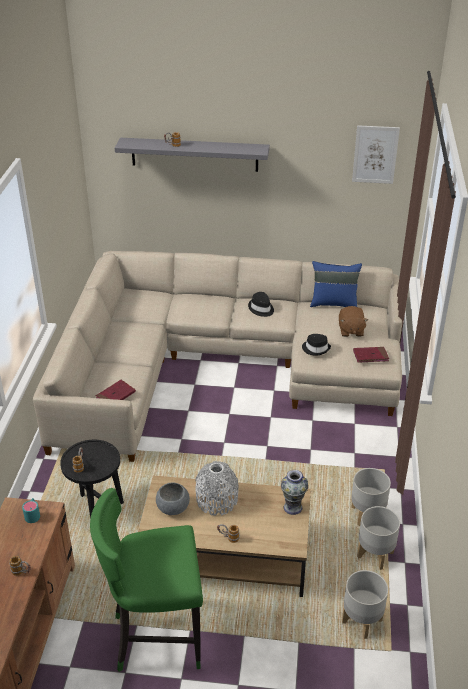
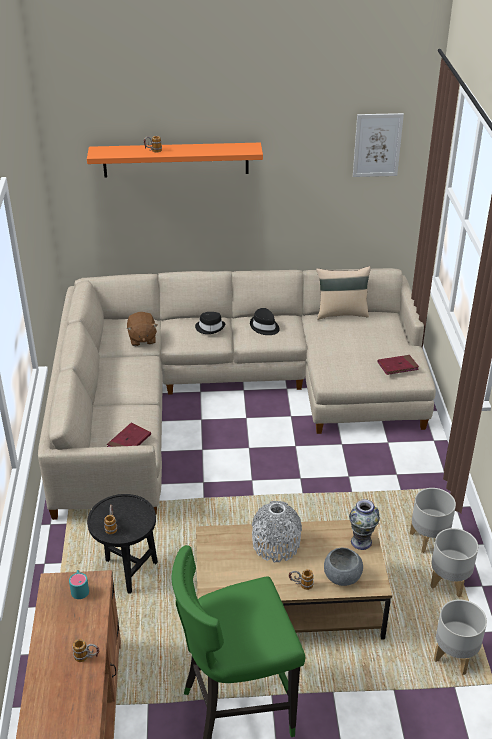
camera: 10 degrees left, 0 degrees up
grey shelf [115,138,270,172] -> orange shelf [87,143,263,178]
grey bowl [156,483,190,515] -> grey bowl moved to [324,548,363,586]
black hat [302,334,331,356] -> black hat moved to [195,312,225,334]
blue pillow [310,261,362,307] -> beige pillow [316,266,371,320]
brown plush toy [339,306,368,337] -> brown plush toy moved to [127,312,158,346]

